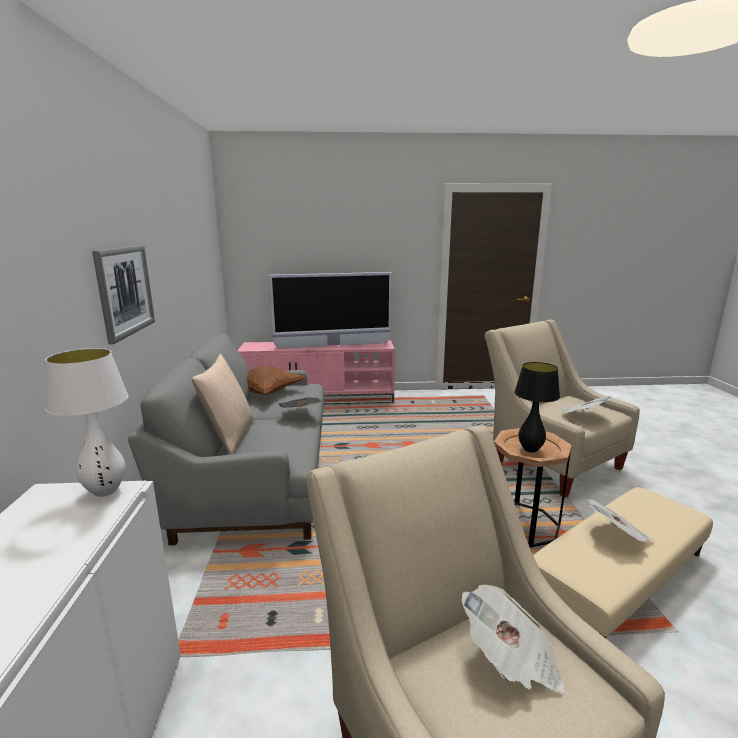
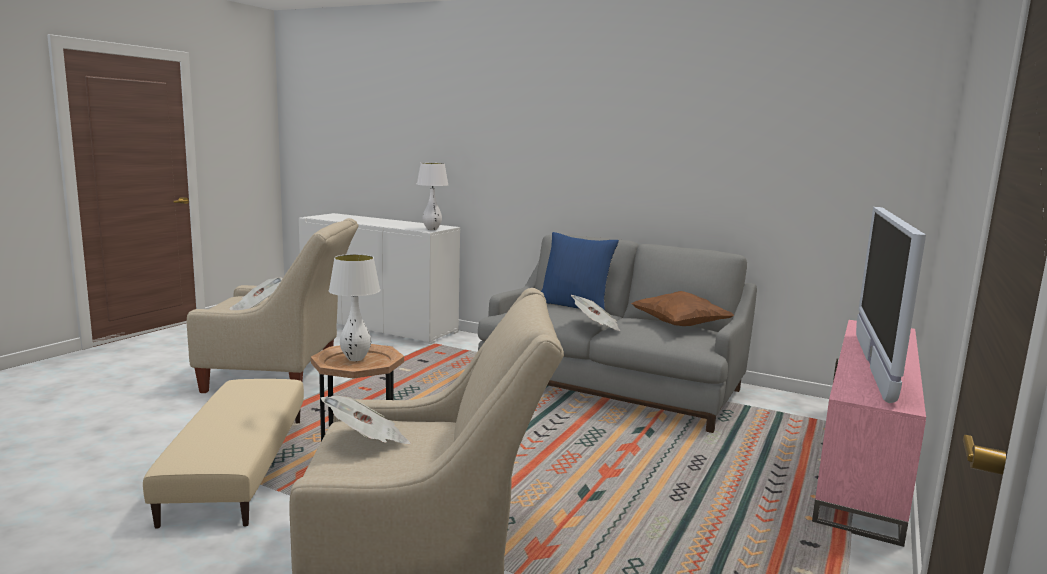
camera: 120 degrees right, 5 degrees down
picture [92,245,155,345] -> none
beige pillow [192,354,254,455] -> blue pillow [541,232,619,310]
black table lamp [514,362,560,453] -> white table lamp [329,254,380,361]
newspaper [587,499,655,543] -> none

